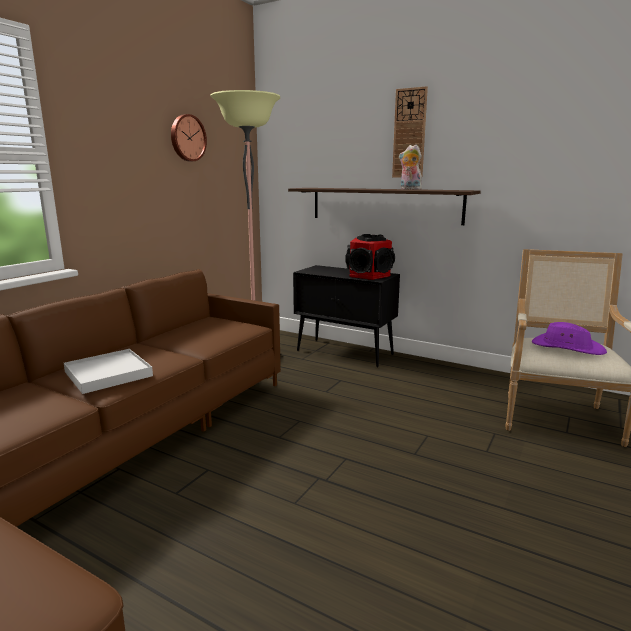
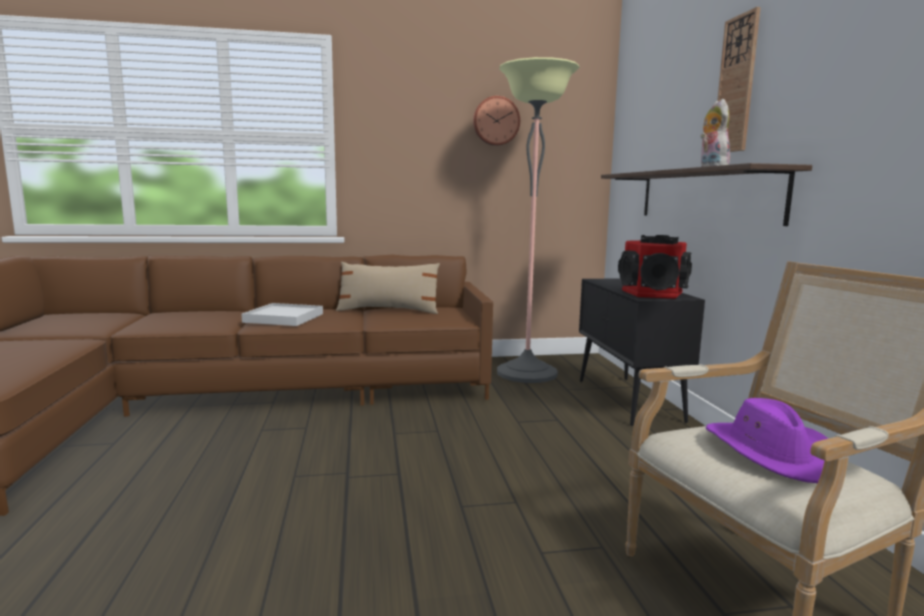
camera: 50 degrees right, 5 degrees down
none -> beige pillow [336,262,440,314]

